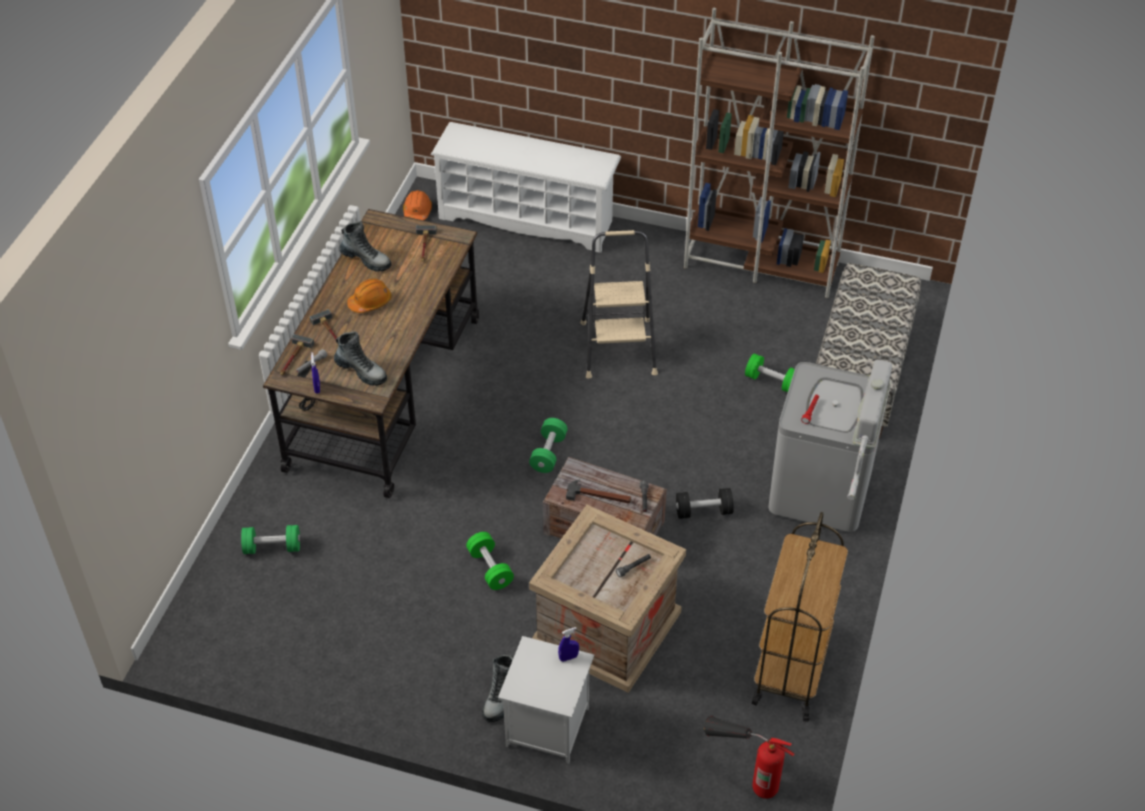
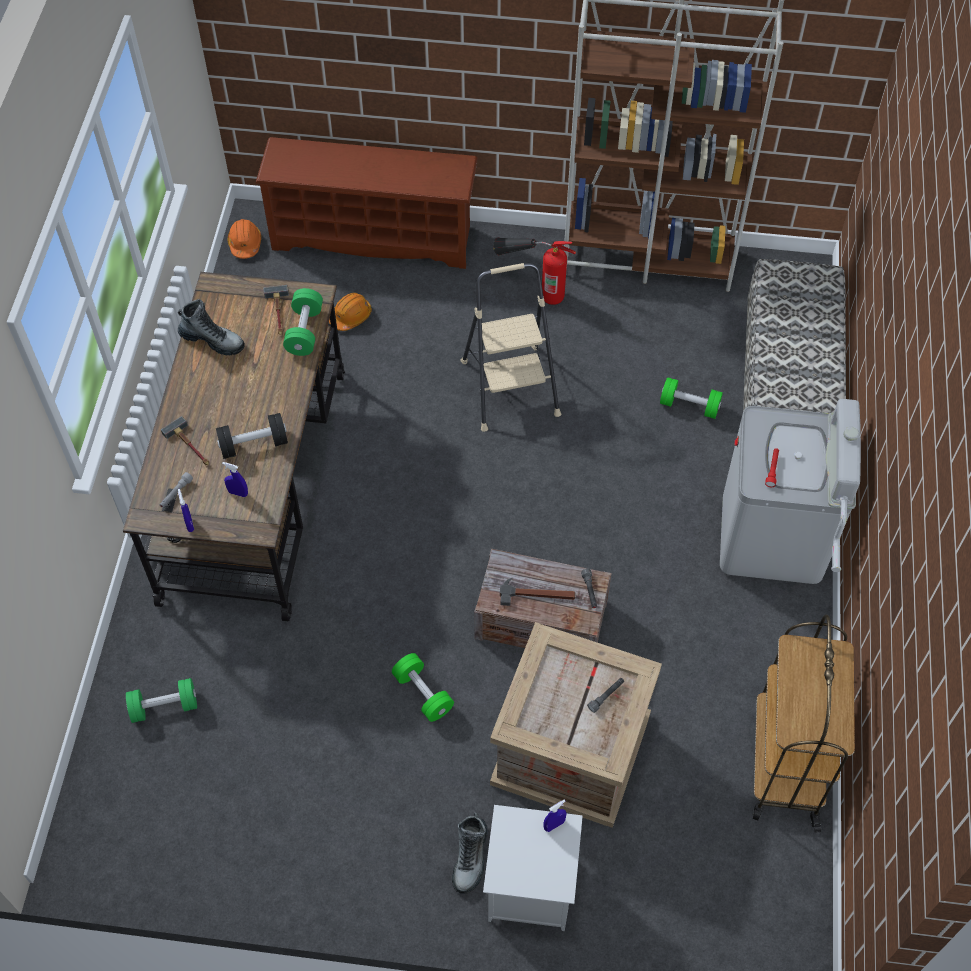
camera: 10 degrees left, 10 degrees up
hammer [280,334,314,375] -> none
boot [334,331,387,386] -> blue spray bottle [222,462,248,497]
orange hard hat [347,279,391,313] -> orange hard hat moved to [329,293,372,331]
white shoe rack [431,122,621,253] -> brown shoe rack [255,137,478,269]
green dumbbell [529,418,568,473] -> green dumbbell moved to [283,288,323,356]
black dumbbell [676,488,734,519] -> black dumbbell moved to [216,413,288,459]
fire extinguisher [704,716,794,799] -> fire extinguisher moved to [493,237,576,305]

